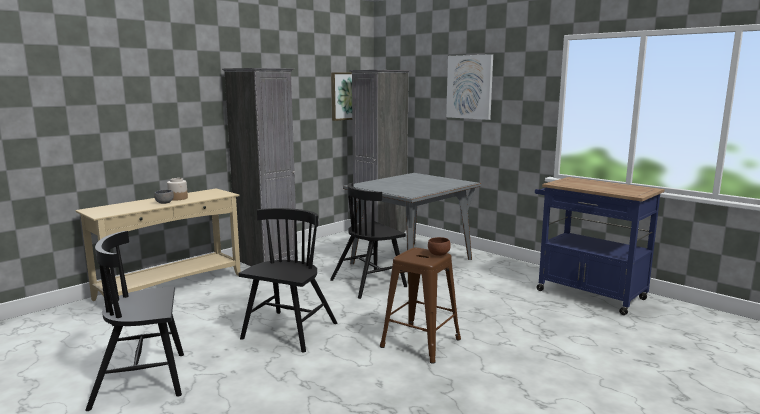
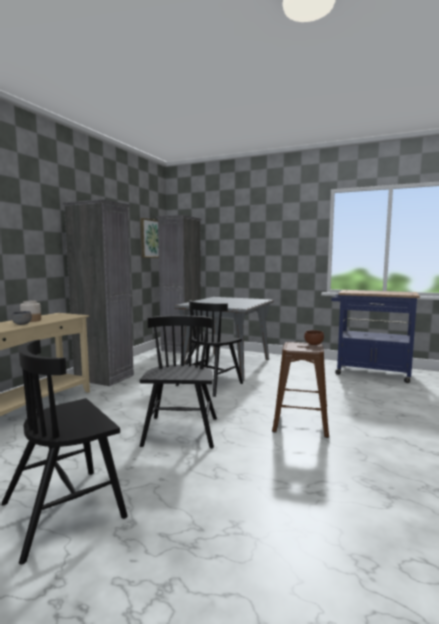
camera: 20 degrees left, 5 degrees down
picture [446,54,493,120] -> none

